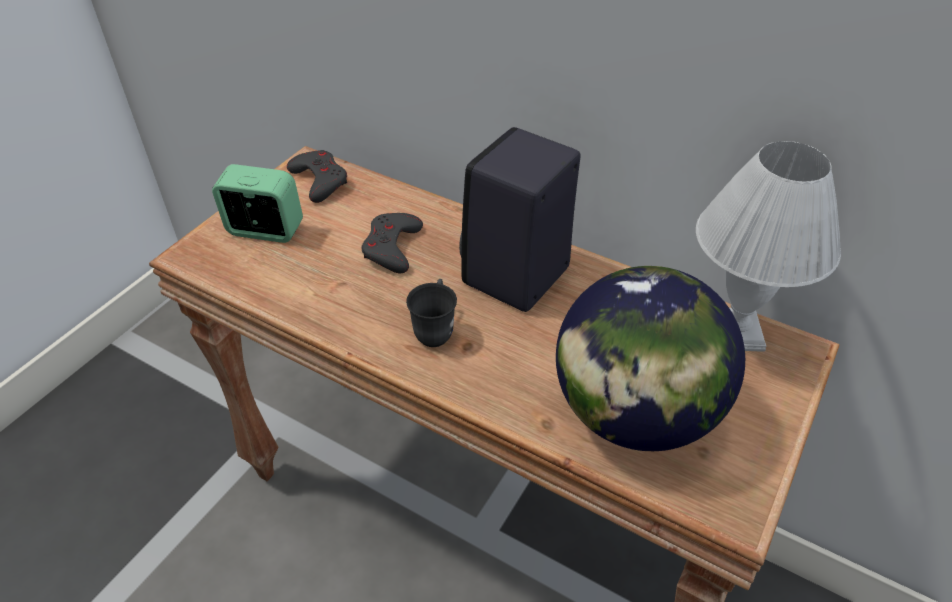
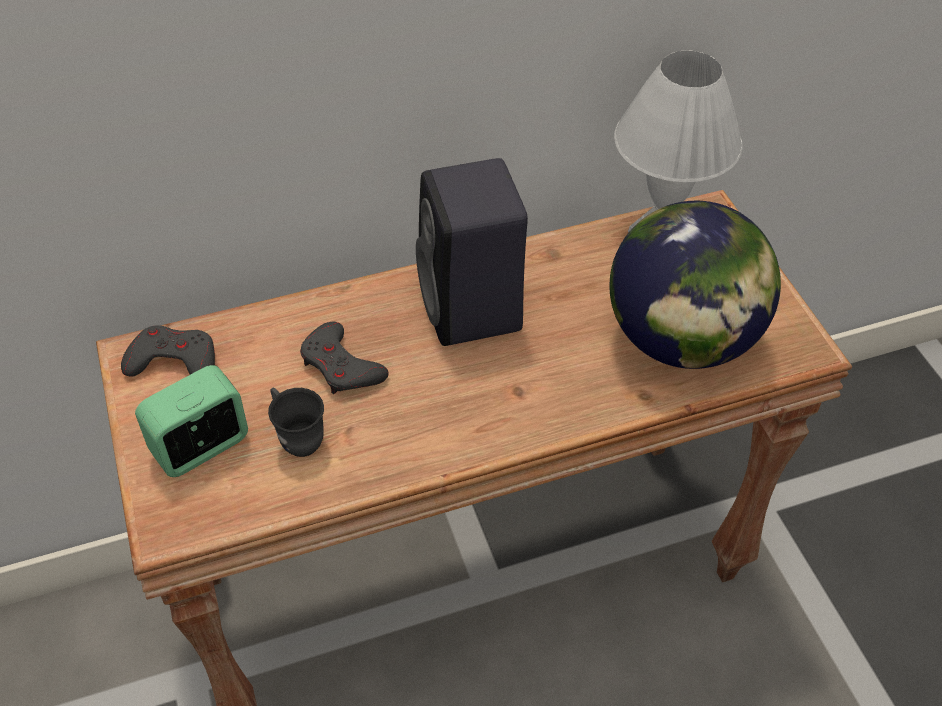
camera: 50 degrees left, 5 degrees up
grey mug [406,279,457,347] -> grey mug moved to [268,388,324,457]

